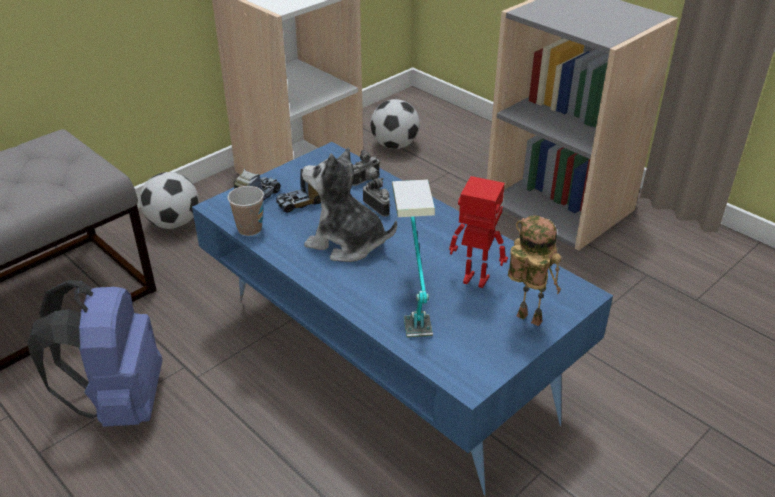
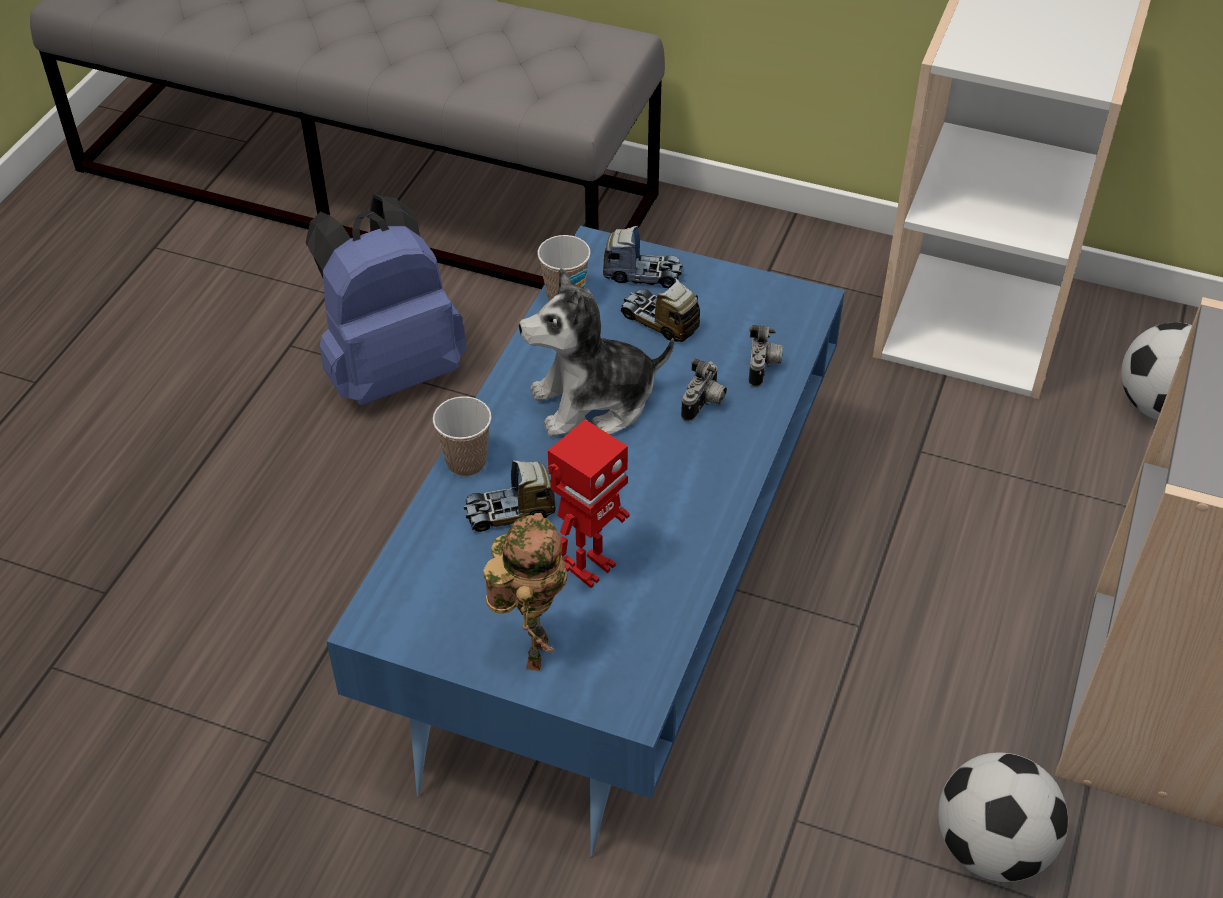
camera: 65 degrees right, 10 degrees up
football [140,172,199,229] -> football moved to [938,752,1068,882]
plush toy [302,147,397,262] -> plush toy turned 105 degrees counterclockwise [519,268,674,437]
camera [352,150,380,186] -> camera turned 105 degrees counterclockwise [749,325,783,387]
table lamp [392,180,435,338] -> toy truck [464,460,556,532]
toy robot [449,176,508,288] -> toy robot turned 45 degrees clockwise [548,419,630,588]
none -> cup [433,396,492,477]

